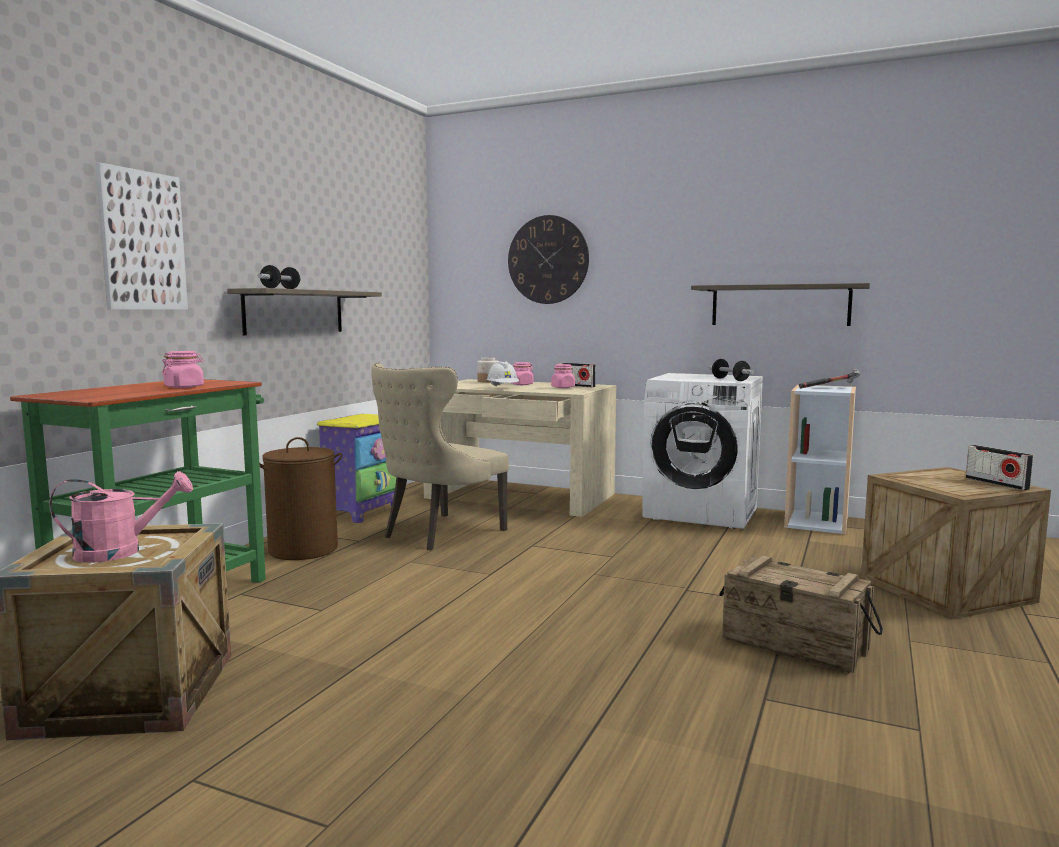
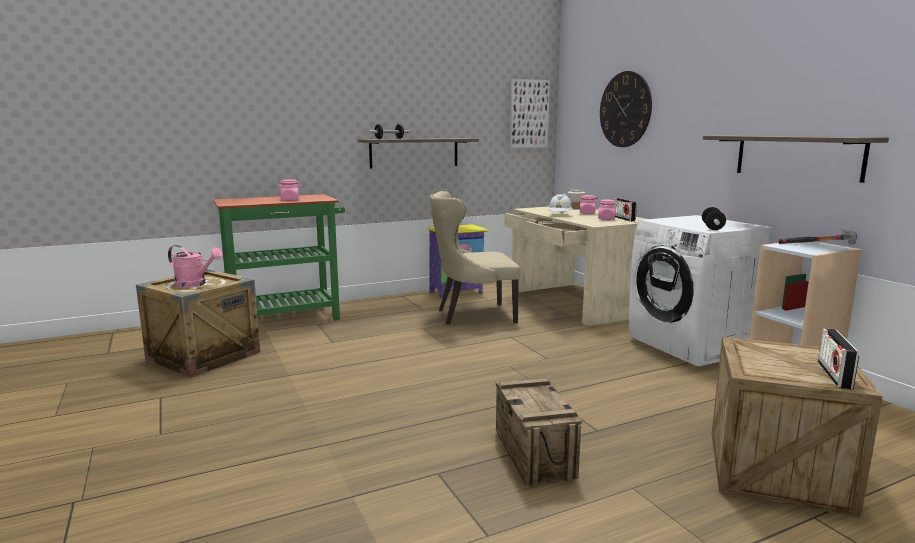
camera: 40 degrees right, 5 degrees up
picture [95,162,188,310] -> picture moved to [510,79,550,148]
brown laundry basket [259,437,342,560] -> none

